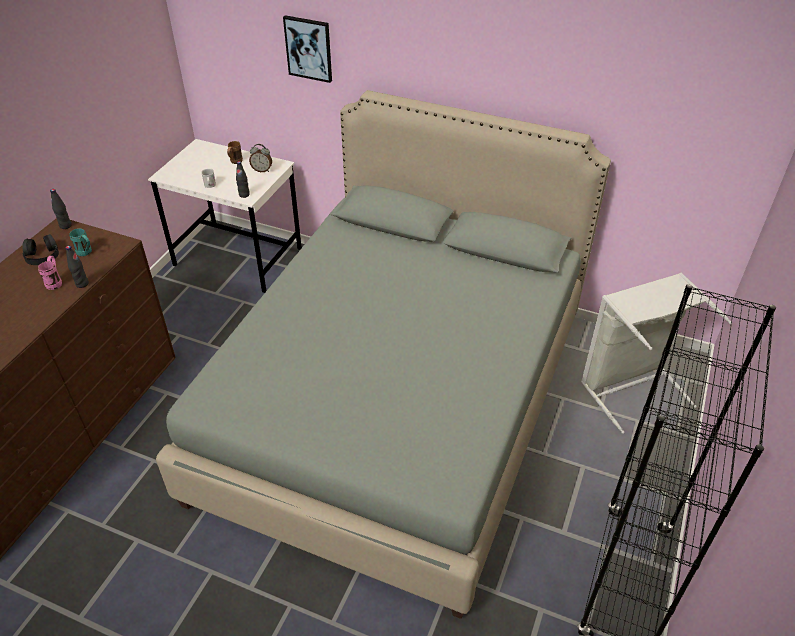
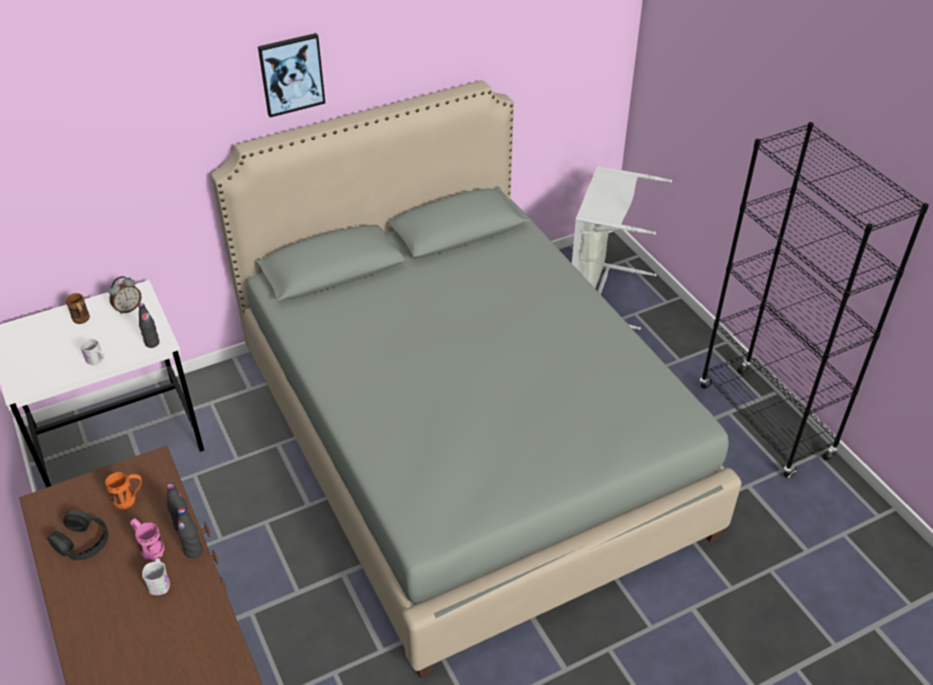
camera: 50 degrees left, 0 degrees up
black bottle [50,189,72,229] -> black bottle moved to [177,508,203,558]
turquoise mug [69,228,92,256] -> orange mug [105,472,142,510]
picture [283,15,332,83] -> picture moved to [258,33,325,117]
none -> white mug [142,558,170,595]

